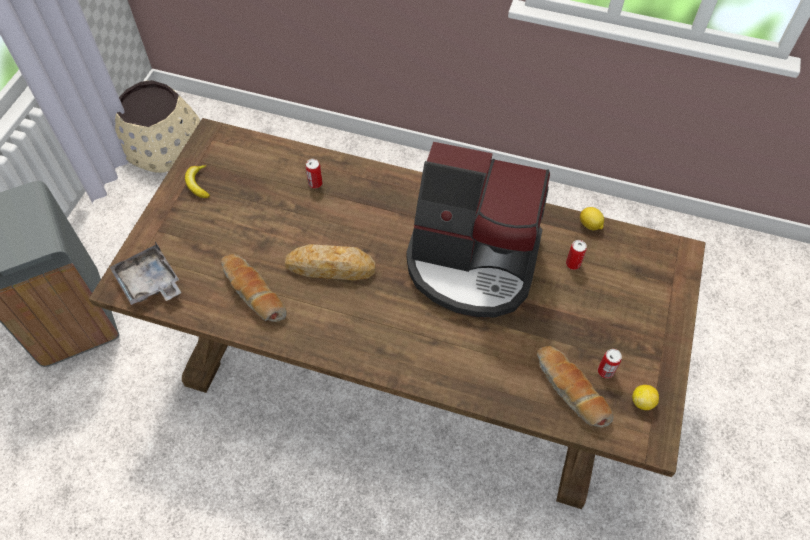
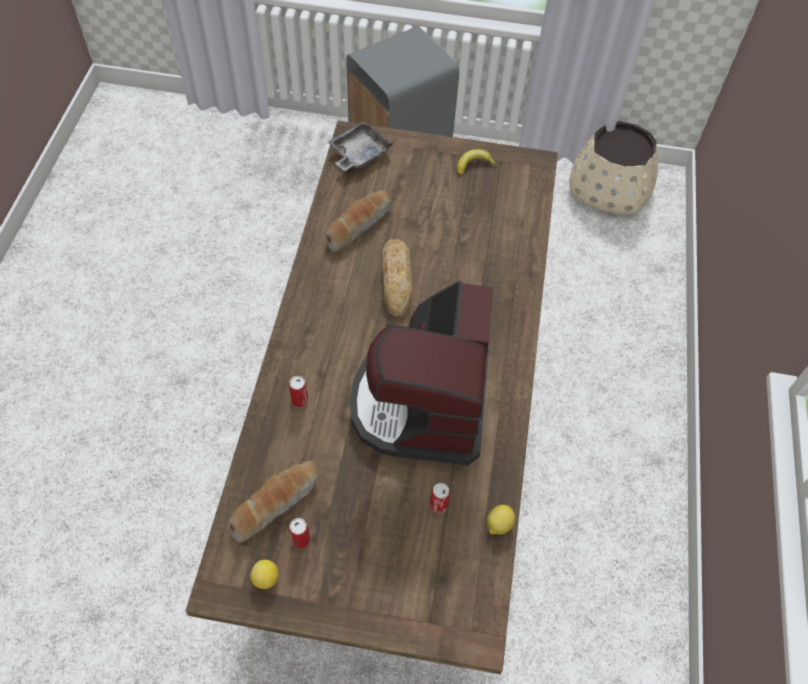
camera: 80 degrees right, 0 degrees up
can [306,159,323,188] -> can moved to [289,376,308,407]

